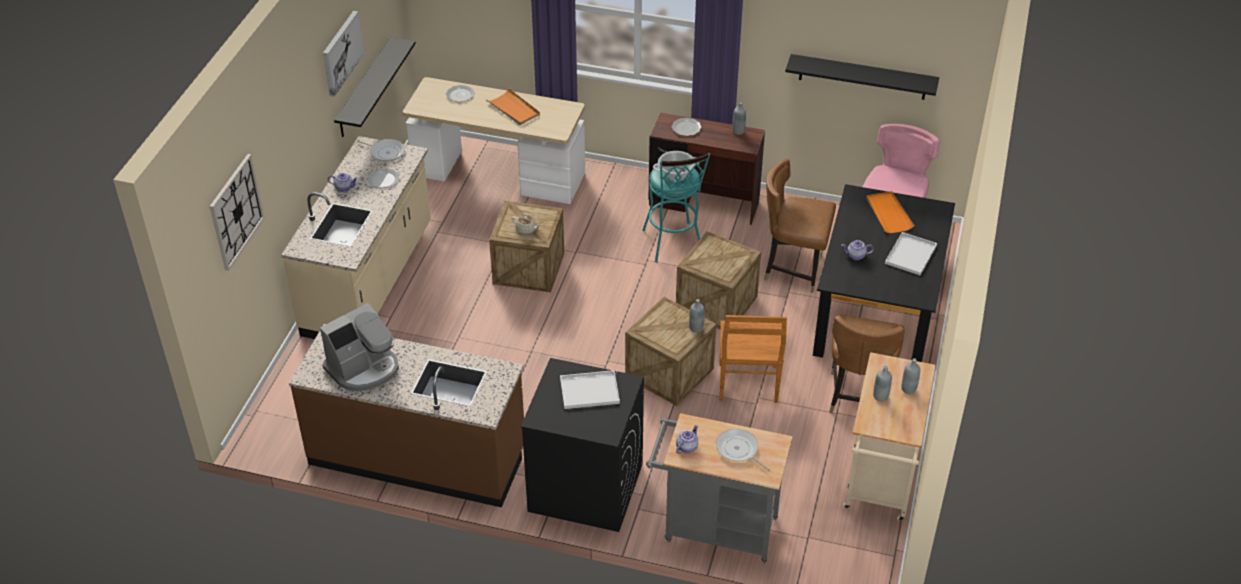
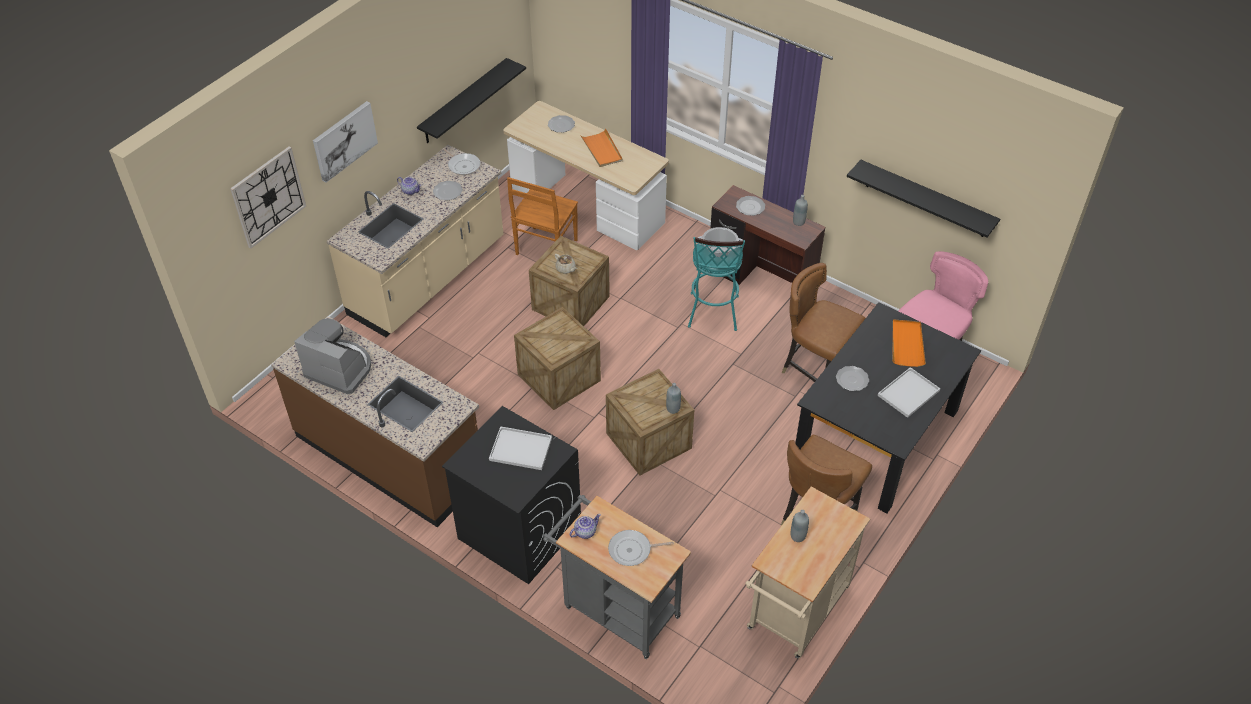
camera: 20 degrees right, 5 degrees up
coffee machine [320,303,399,392] -> coffee machine turned 135 degrees counterclockwise [294,318,371,395]
picture [323,11,364,97] -> picture moved to [313,101,378,183]
crate [676,231,761,329] -> crate moved to [514,307,601,410]
frying pan [716,429,771,472] -> frying pan turned 75 degrees counterclockwise [608,530,674,566]
brown chair [720,315,787,403] -> brown chair moved to [507,177,578,255]
teapot [842,240,874,260] -> plate [836,366,869,391]
grey bottle [901,358,920,394] -> none

